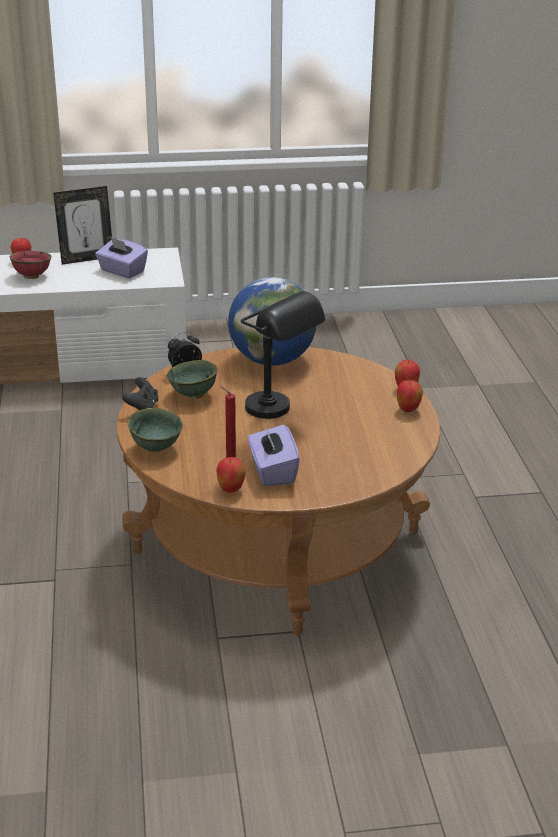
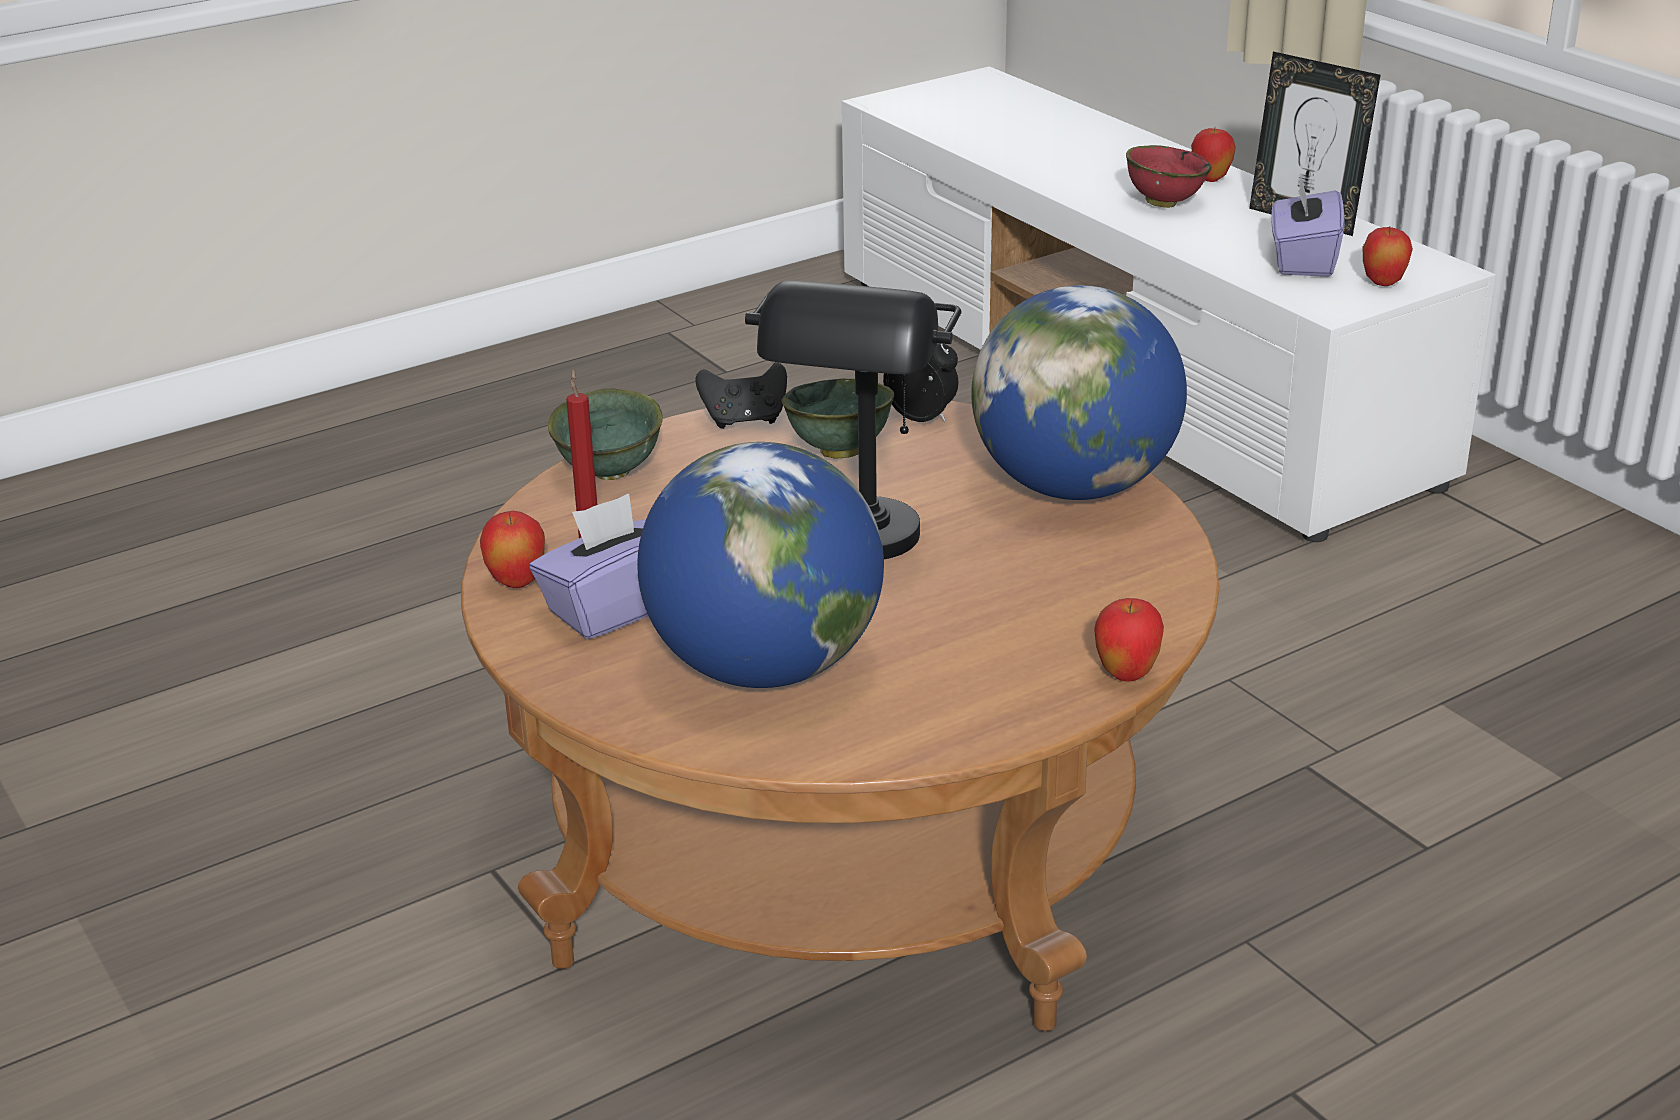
camera: 65 degrees right, 0 degrees up
apple [397,380,423,412] -> apple moved to [1363,227,1413,286]
none -> globe [637,442,884,688]

